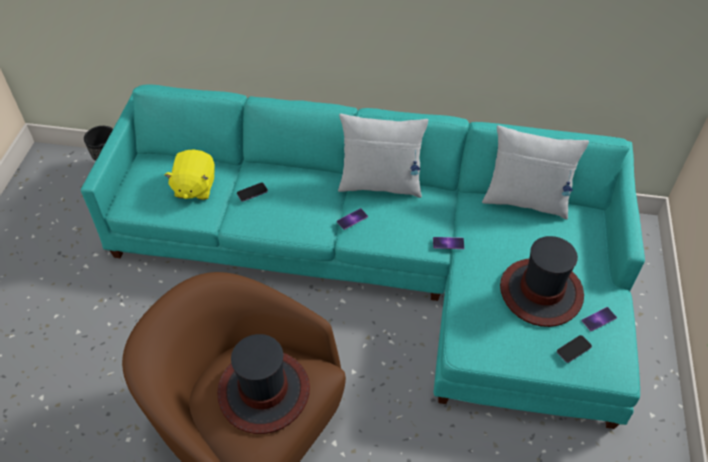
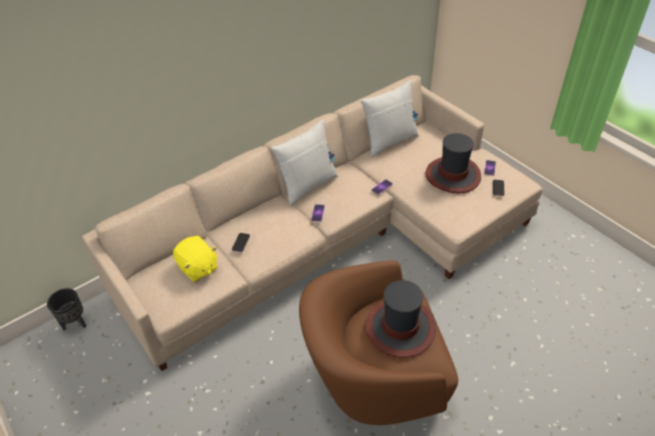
camera: 45 degrees left, 5 degrees down
turquoise sofa [81,84,645,429] -> beige sofa [82,75,543,371]

